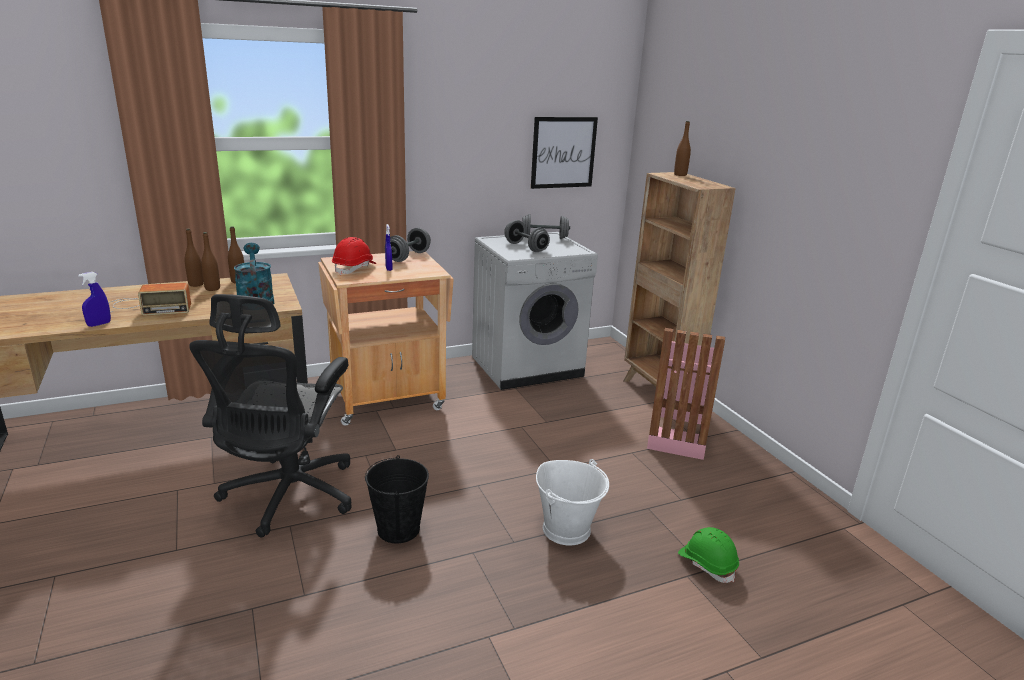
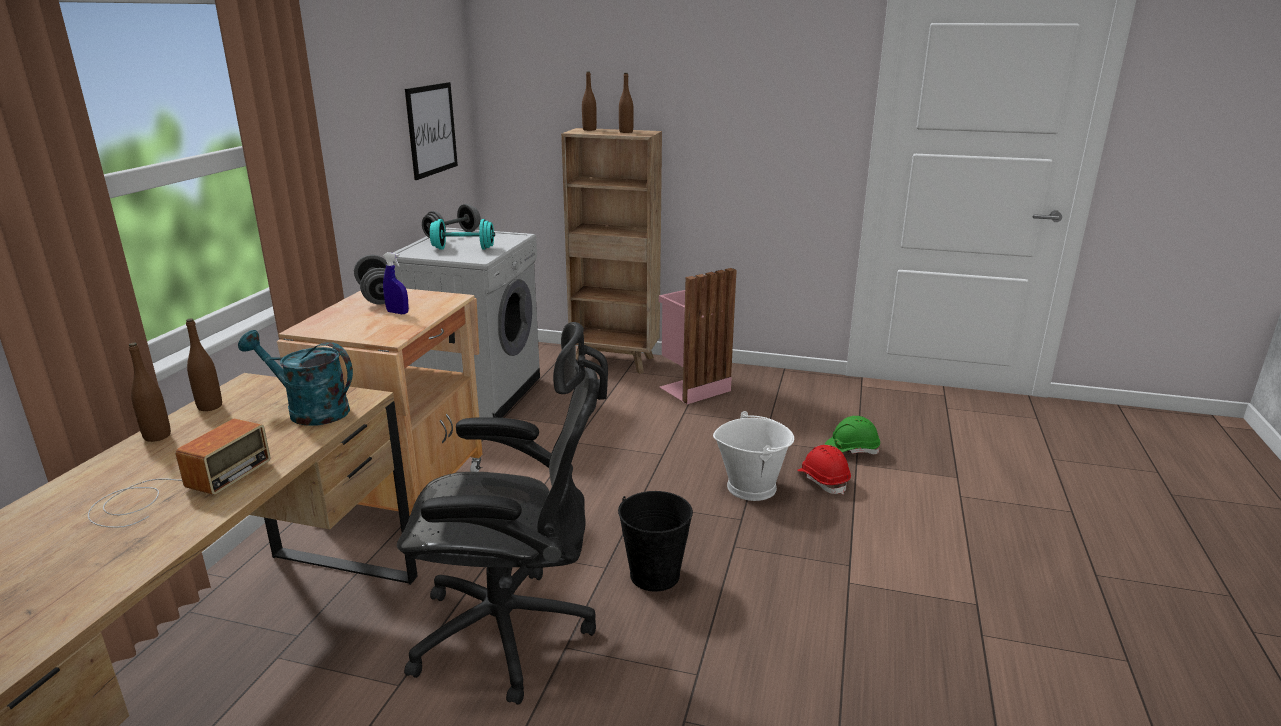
camera: 50 degrees left, 0 degrees up
blue spray bottle [78,272,111,327] -> none
office chair [189,294,352,538] -> office chair turned 45 degrees counterclockwise [397,322,608,705]
brown bottle [201,232,220,291] -> brown bottle moved to [619,73,634,133]
red hard hat [332,237,376,275] -> red hard hat moved to [797,445,851,495]
grey dumbbell [504,220,550,252] -> turquoise dumbbell [429,219,495,250]

